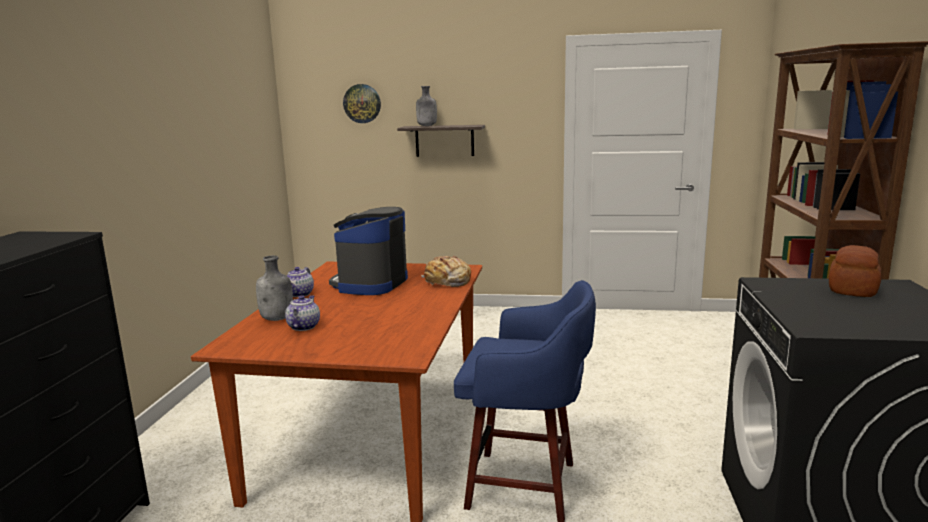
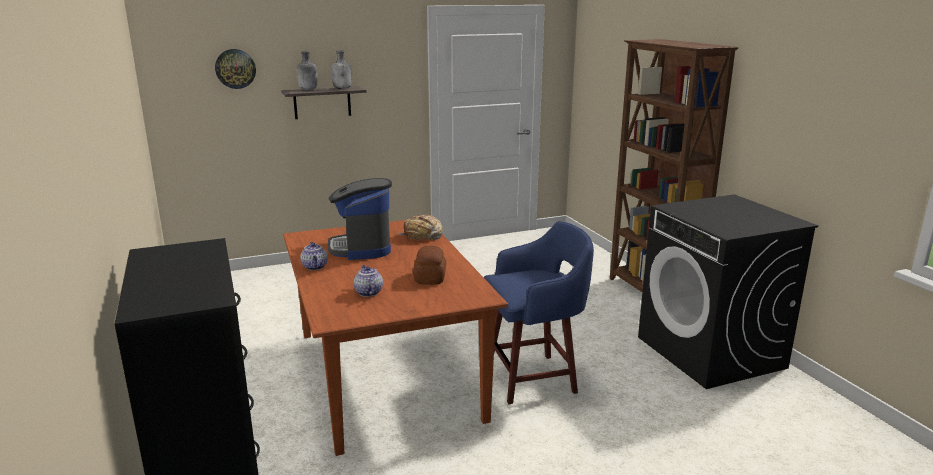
camera: 30 degrees left, 5 degrees up
grey bottle [256,256,293,321] -> grey bottle moved to [331,51,352,89]
bread [829,245,881,297] -> bread moved to [413,246,446,285]

